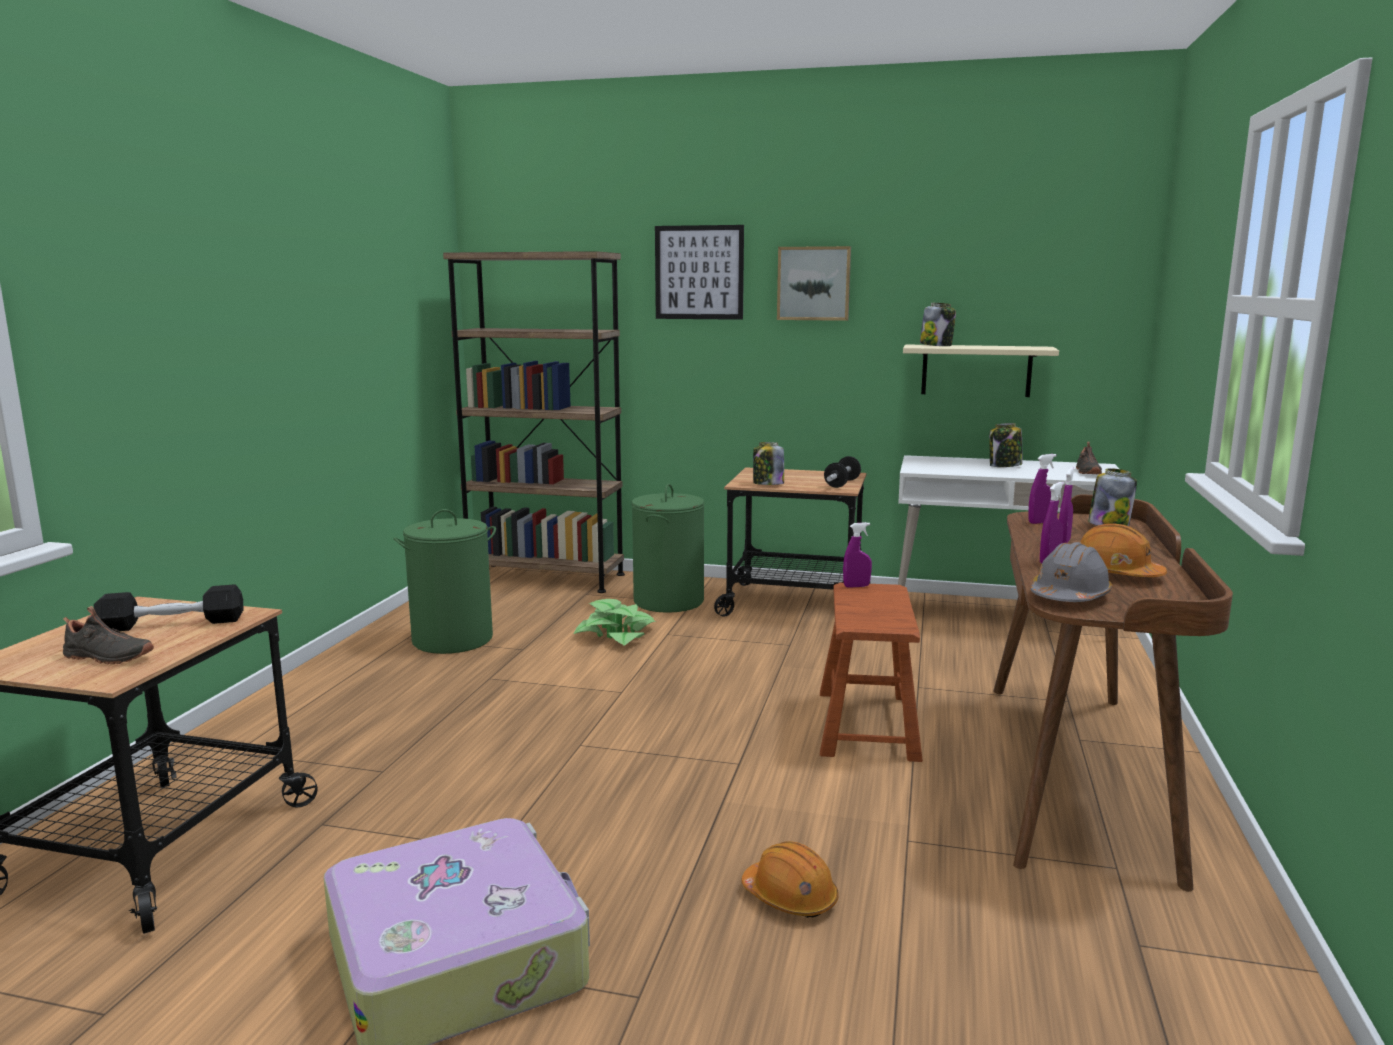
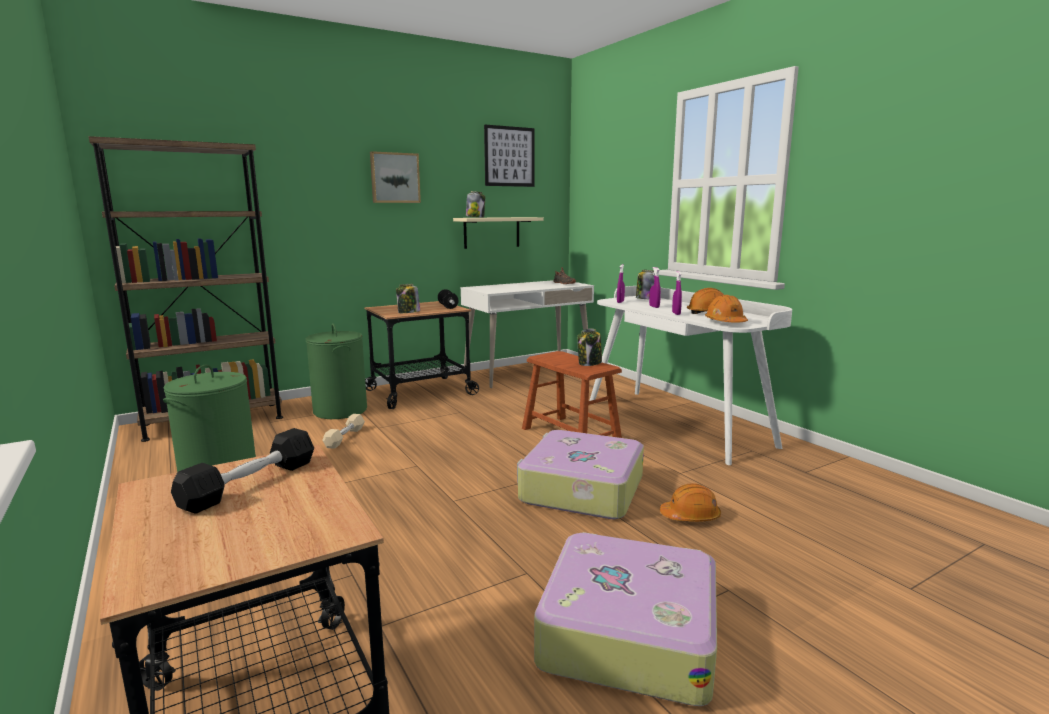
camera: 45 degrees left, 0 degrees up
black shoe [63,606,154,665] -> none
potted plant [574,599,656,646] -> beige dumbbell [322,414,365,449]
picture [655,225,744,320] -> picture moved to [484,125,535,187]
purple spray bottle [843,522,872,588] -> none
jar [990,423,1022,467] -> jar moved to [577,329,602,366]
brown desk [993,494,1233,892] -> white desk [590,286,792,465]
grey hard hat [1031,542,1113,602] -> orange hard hat [705,295,748,322]
none -> suitcase [517,430,644,519]

